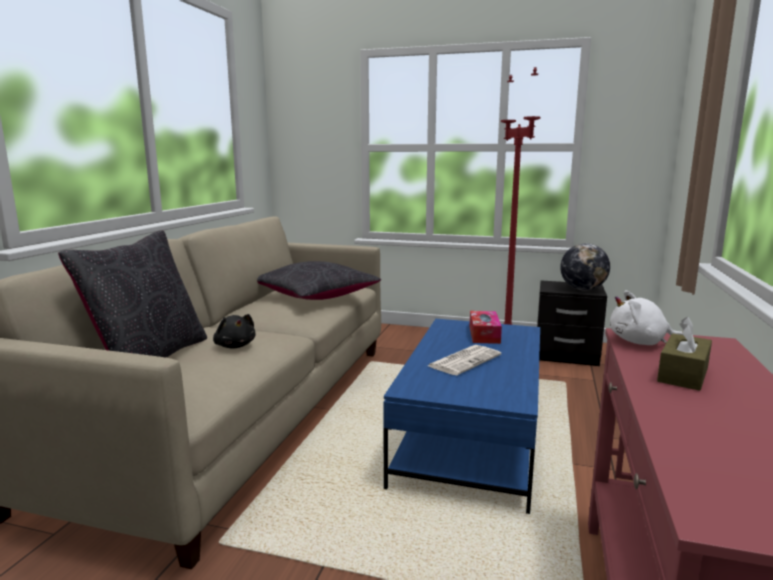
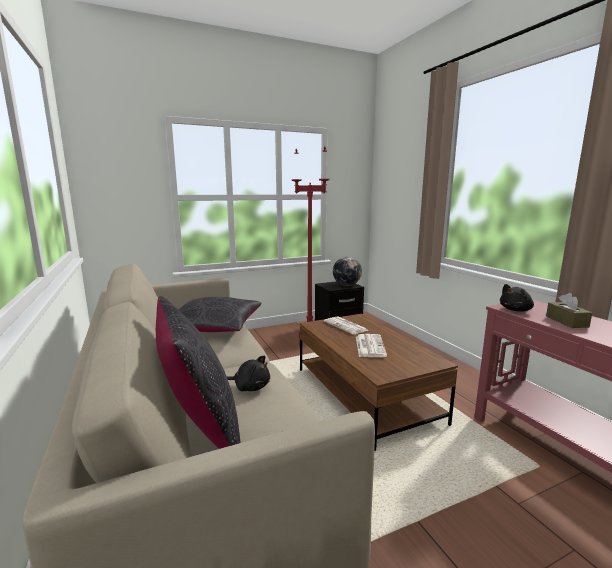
camera: 40 degrees left, 0 degrees up
blue coffee table [384,319,540,514] -> brown coffee table [300,314,458,451]
tissue box [470,311,502,344] -> newspaper [324,316,368,334]
white plush toy [610,291,683,345] -> black plush toy [500,284,534,311]

